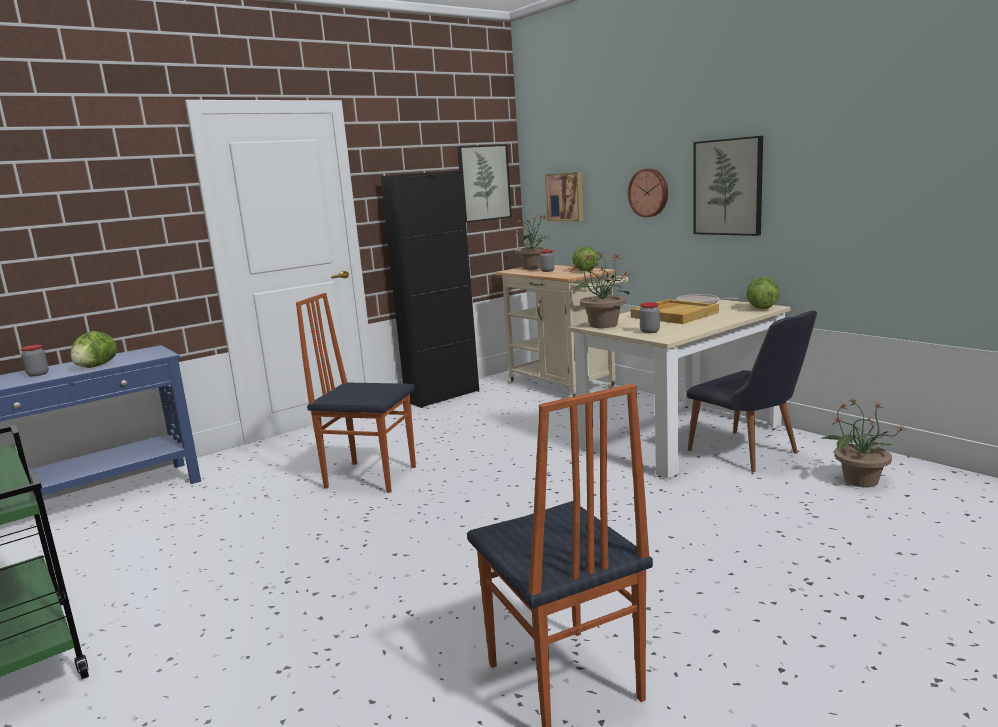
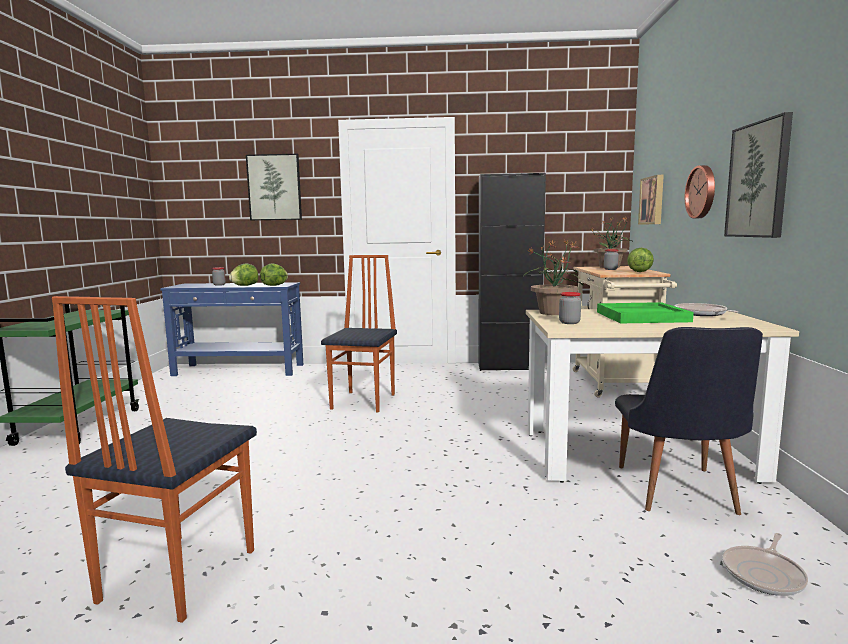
camera: 40 degrees right, 5 degrees down
chair [296,293,416,493] -> chair turned 45 degrees clockwise [321,255,397,412]
picture [457,145,512,223] -> picture moved to [246,154,302,221]
beige tray [631,299,719,324] -> green tray [597,302,694,323]
lettuce [746,277,780,309] -> lettuce moved to [260,263,288,286]
potted plant [821,399,906,487] -> frying pan [722,533,808,596]

